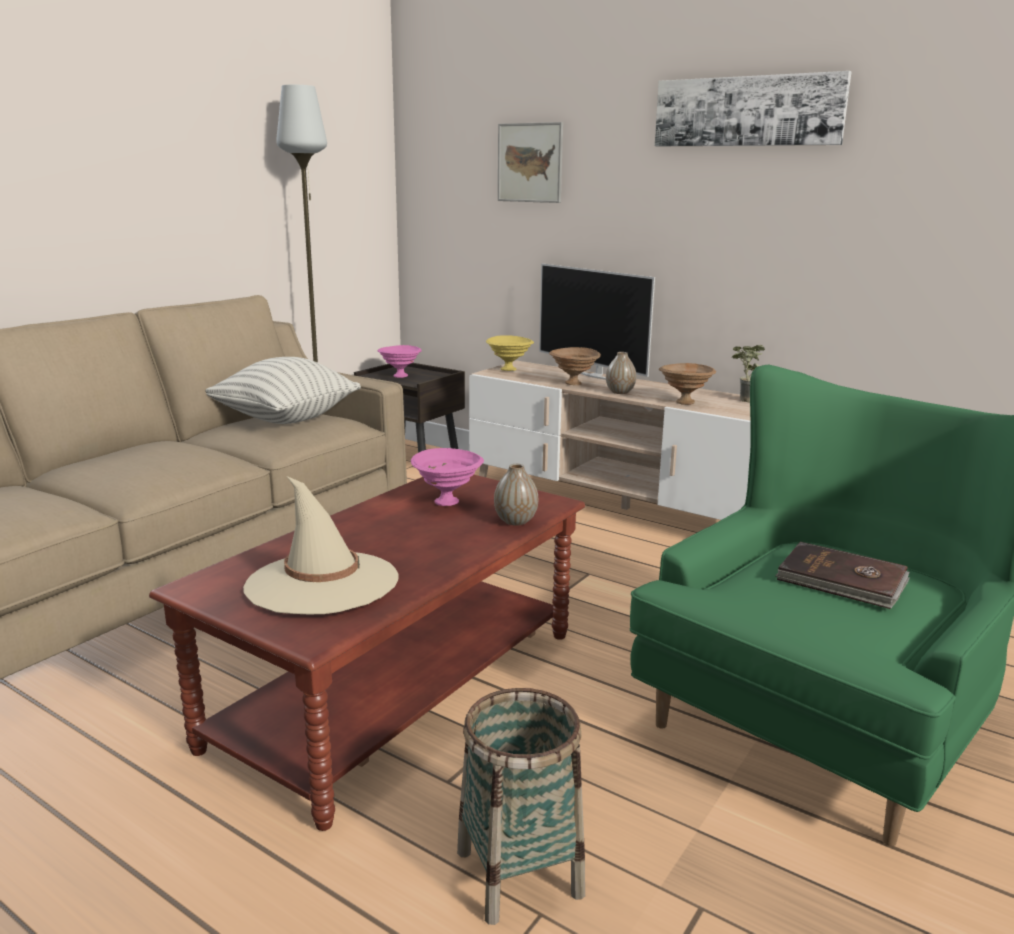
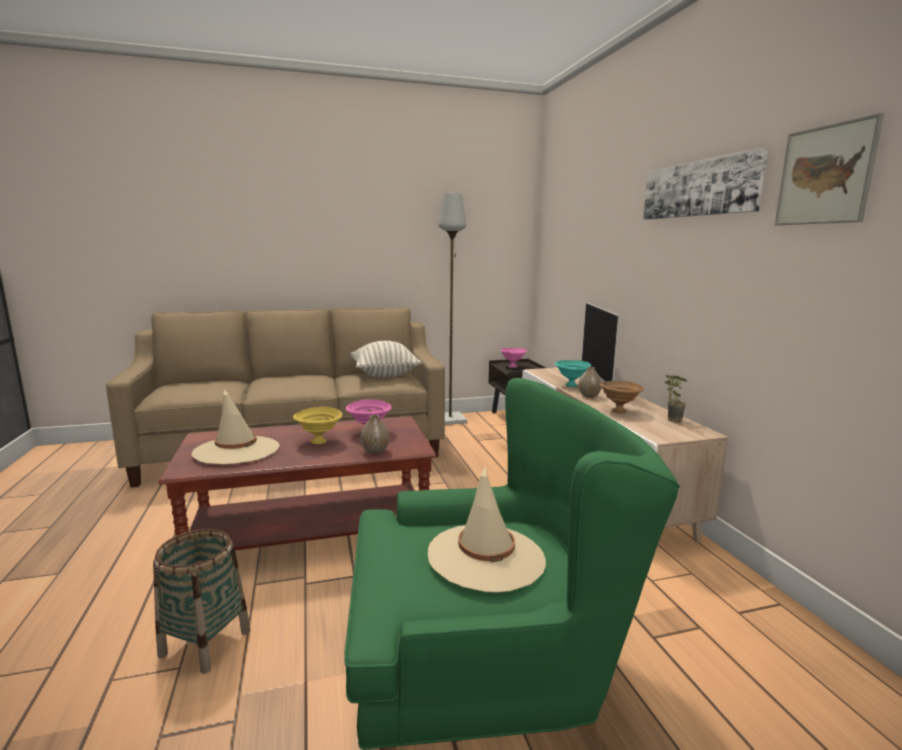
camera: 40 degrees right, 5 degrees down
yellow bowl [486,335,534,371] -> yellow bowl moved to [293,407,342,444]
picture [498,122,563,203] -> picture moved to [775,113,884,225]
brown bowl [549,347,601,385] -> turquoise bowl [555,360,591,387]
brown book [775,542,910,609] -> beige hat [428,466,546,593]

